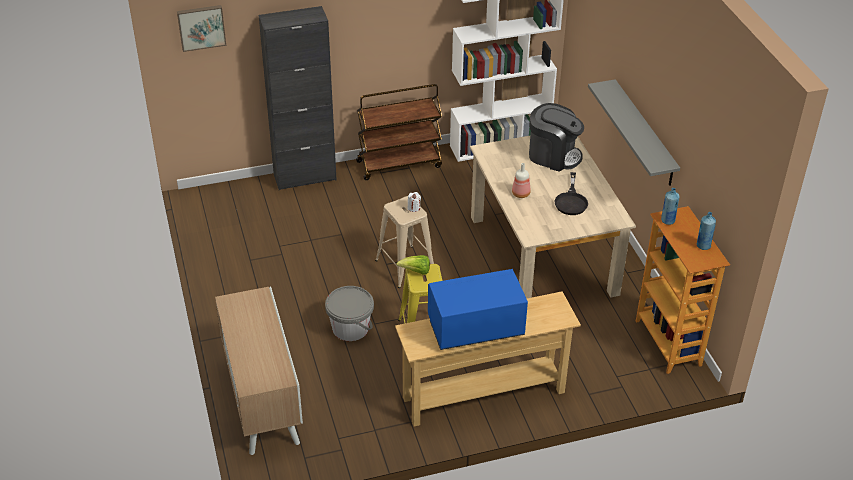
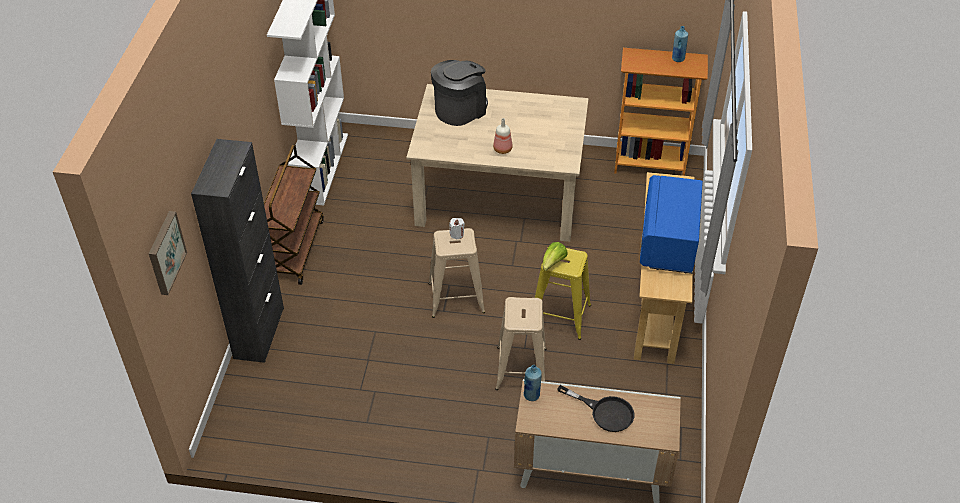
camera: 65 degrees left, 5 degrees up
grey bucket [325,286,374,341] -> beige stool [495,297,546,390]
black frying pan [555,172,588,215] -> black frying pan moved to [557,385,634,432]
grey shelf [588,79,680,186] -> none
blue bottle [661,188,680,225] -> blue bottle moved to [524,365,542,401]

